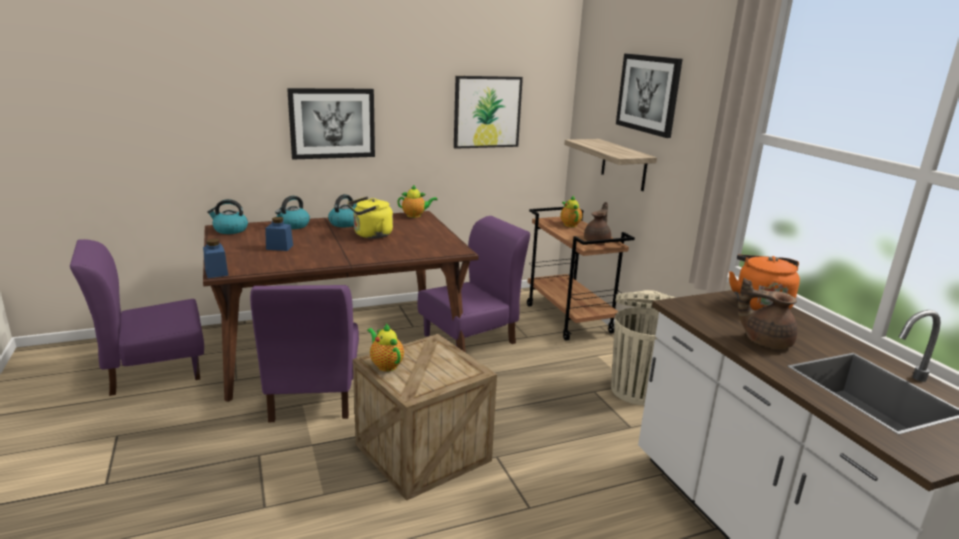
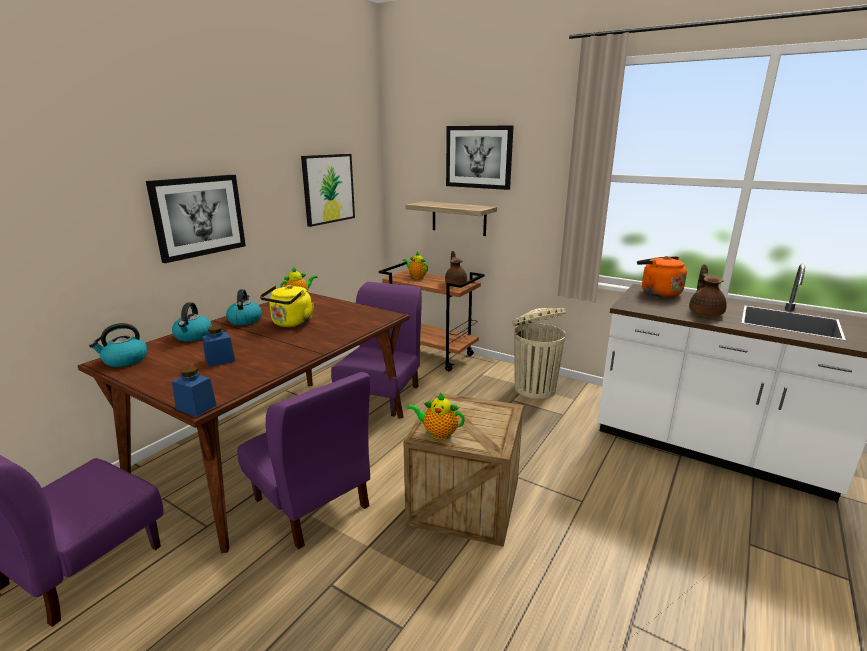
camera: 35 degrees left, 0 degrees up
brown teapot [738,278,797,349] -> brown teapot turned 105 degrees clockwise [689,264,727,316]

